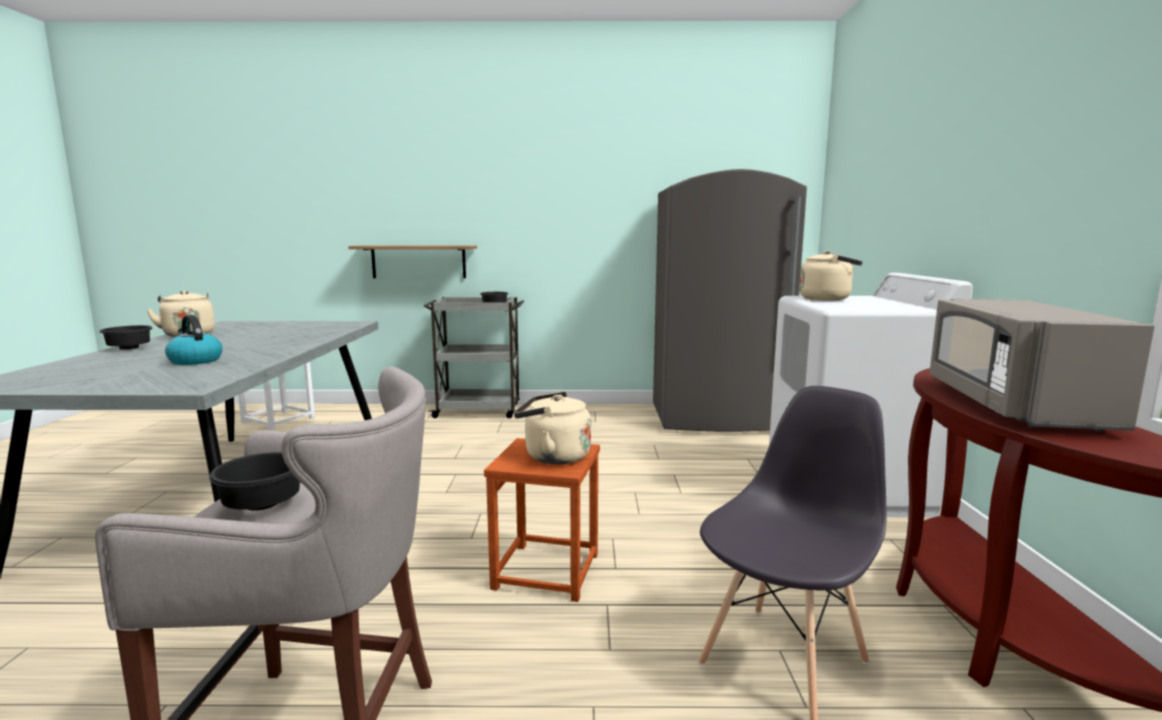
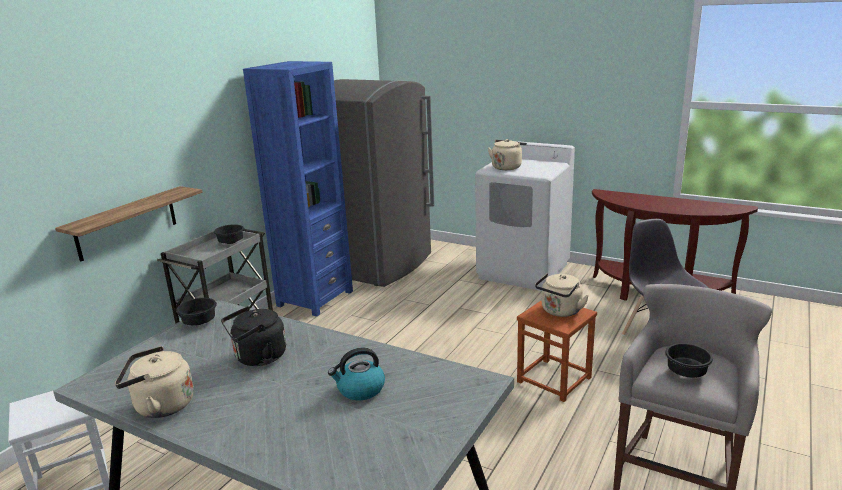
camera: 60 degrees left, 10 degrees up
black bowl [100,325,152,350] -> black bowl moved to [176,298,217,325]
grey microwave [930,299,1155,432] -> none
none -> black kettle [221,306,286,366]
none -> blue bookcase [243,61,353,317]

